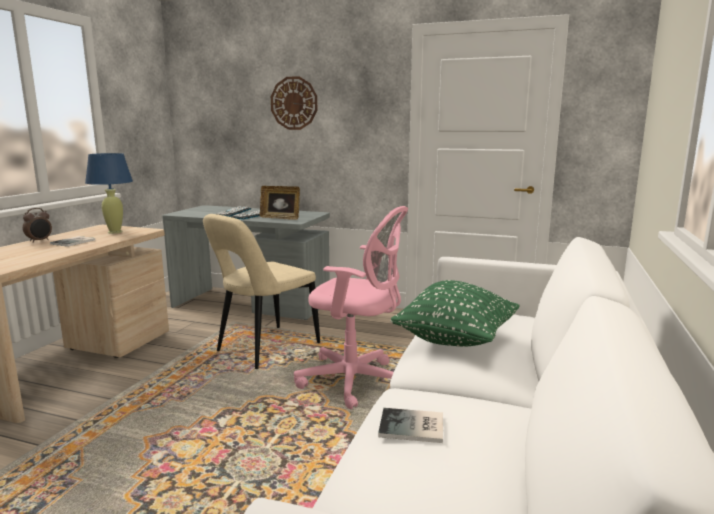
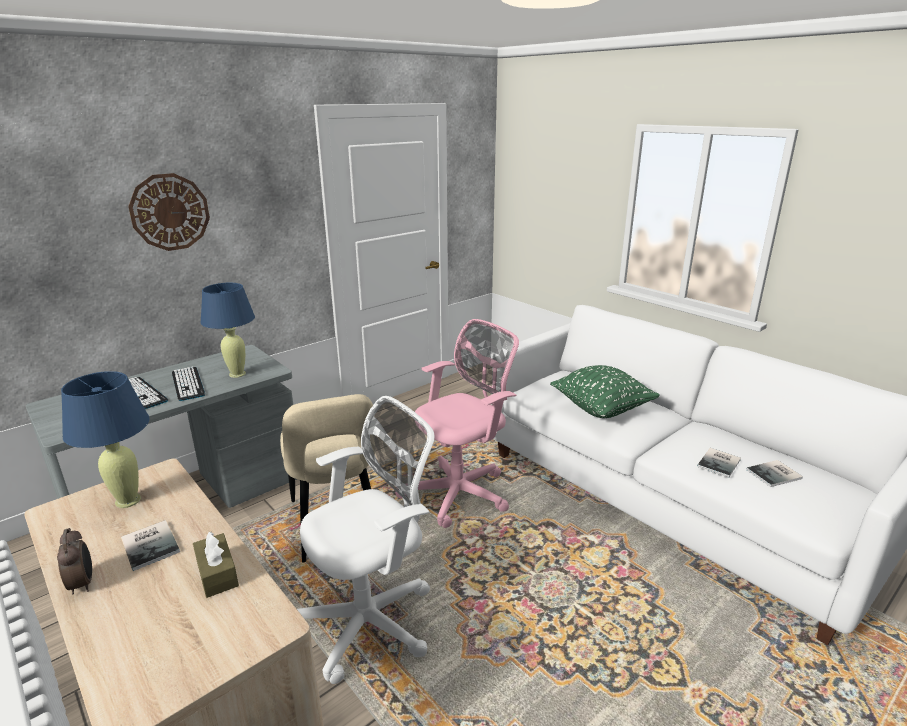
camera: 60 degrees left, 10 degrees up
picture frame [260,186,300,220] -> blue table lamp [200,283,255,378]
none -> brown tissue box [193,531,239,598]
none -> white office chair [297,396,435,684]
none -> book [746,460,803,487]

